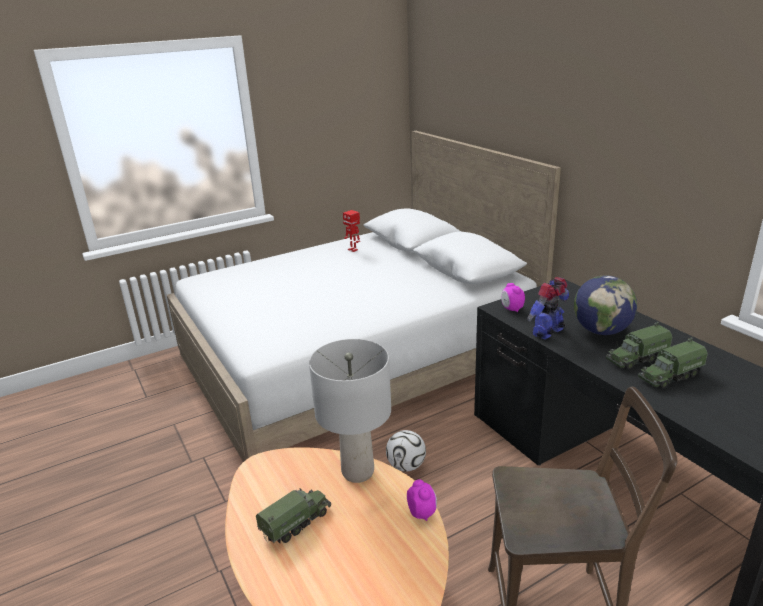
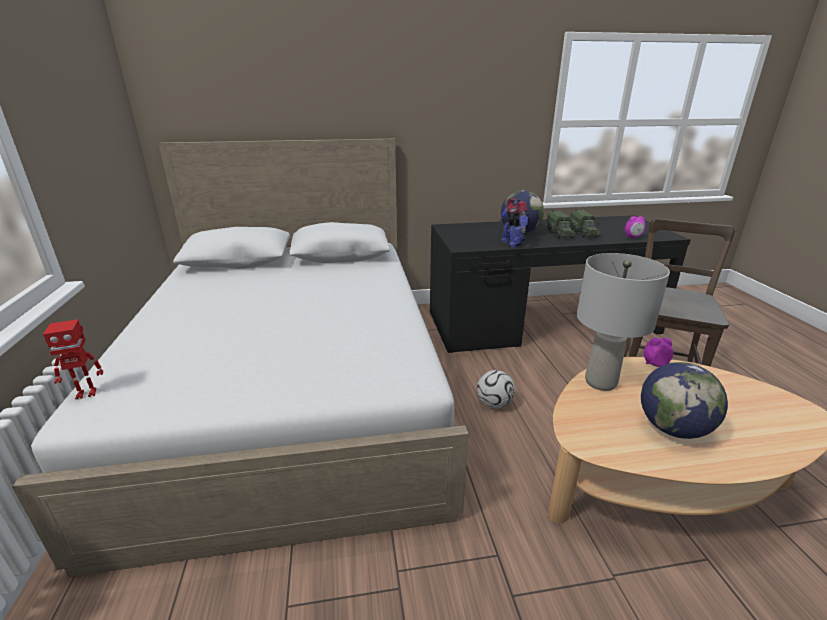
camera: 70 degrees left, 0 degrees up
toy truck [256,489,331,544] -> globe [641,362,728,439]
toy robot [343,210,360,252] -> toy robot moved to [43,319,103,400]
alarm clock [501,283,525,313] -> alarm clock moved to [625,216,646,238]

